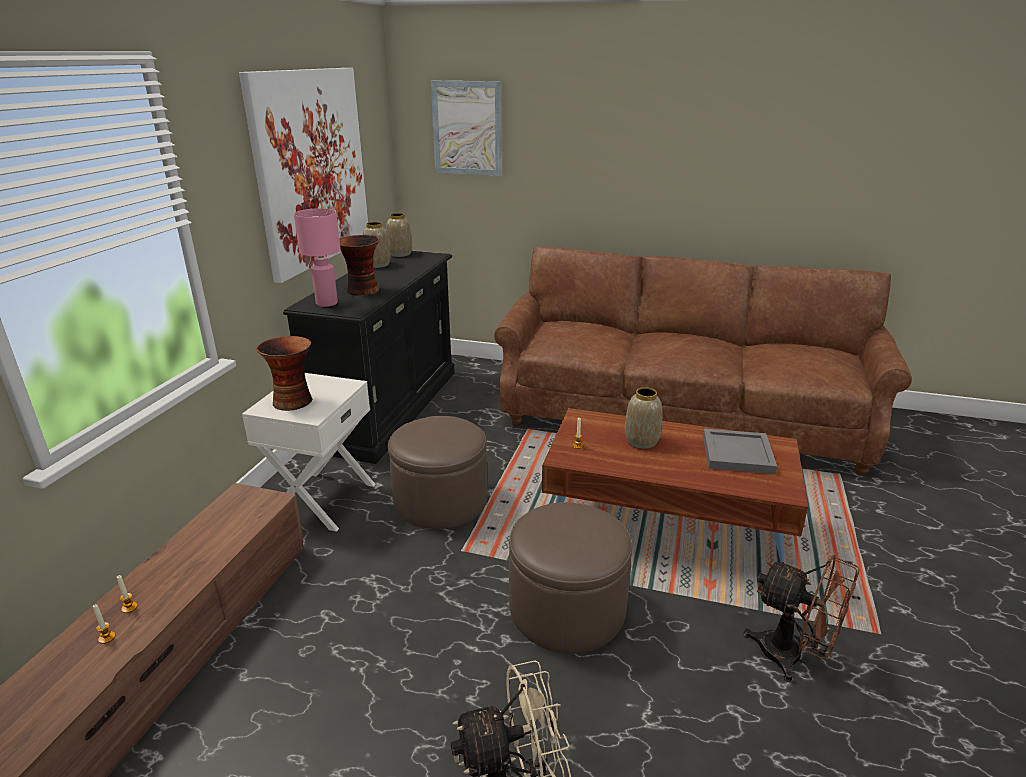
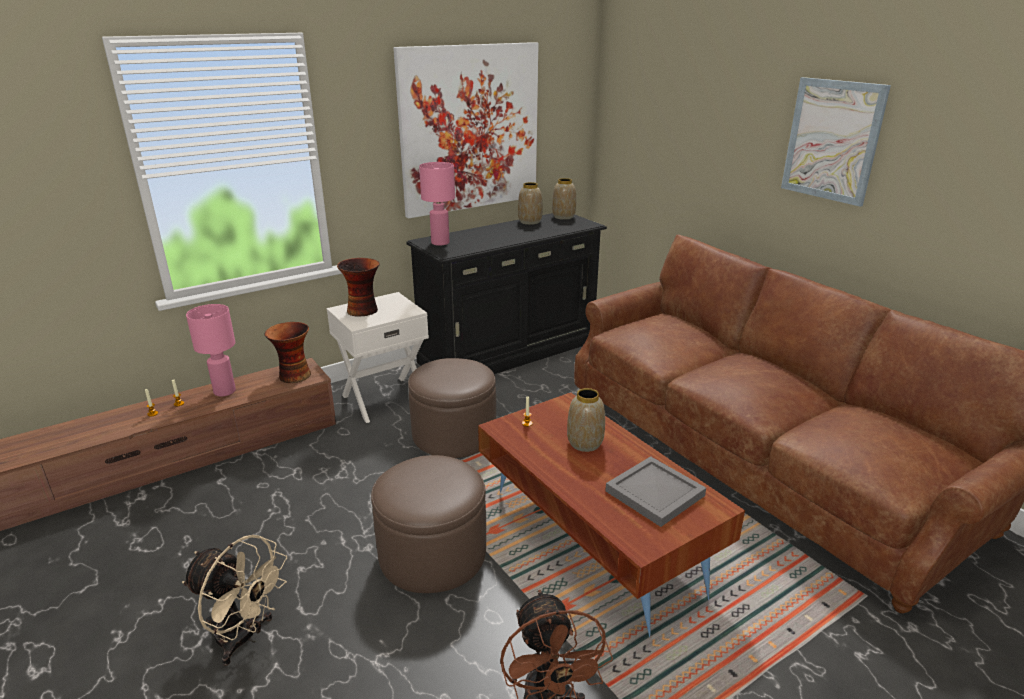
camera: 40 degrees right, 0 degrees up
vase [339,235,380,296] -> vase moved to [265,322,311,383]
picture [431,81,502,176] -> picture moved to [781,77,891,207]
none -> pink table lamp [186,304,236,397]

